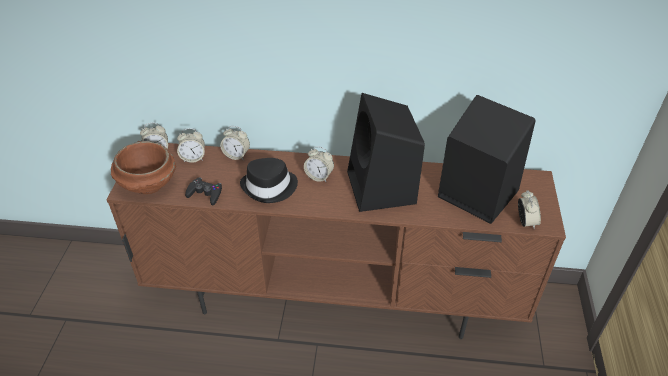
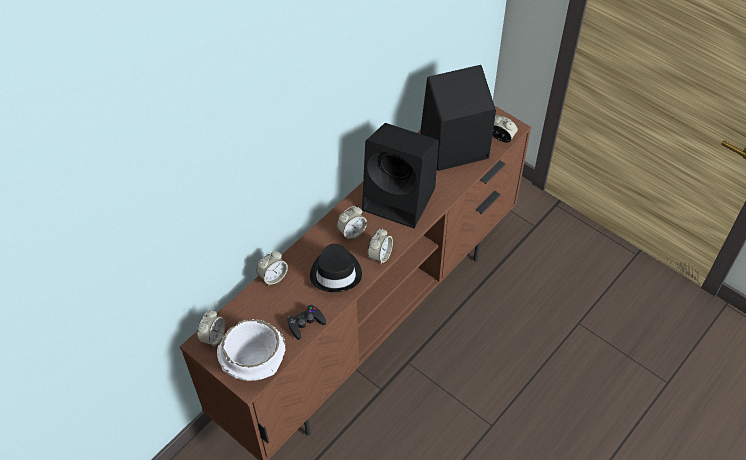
camera: 55 degrees left, 10 degrees up
brown bowl [111,141,176,194] -> white bowl [217,319,286,381]
alarm clock [177,128,205,163] -> alarm clock moved to [368,228,393,264]

